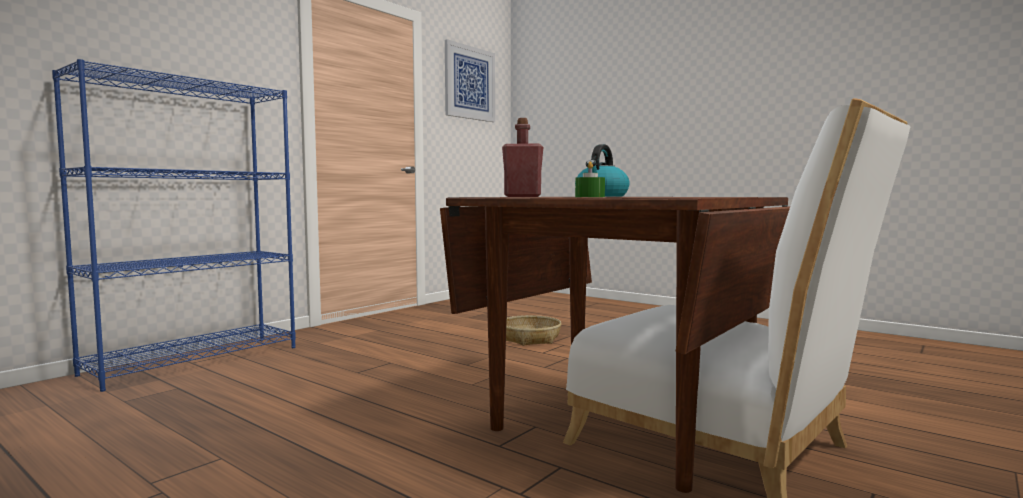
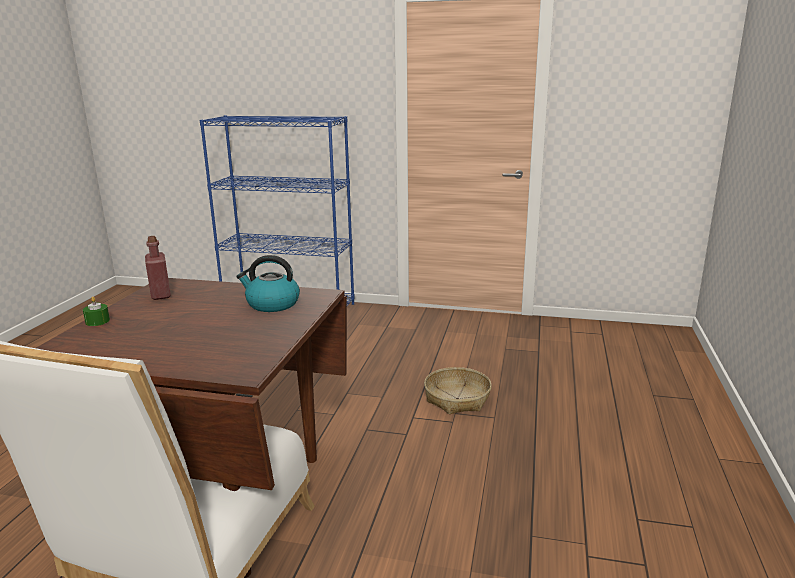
camera: 65 degrees right, 15 degrees up
picture [445,39,495,122] -> none

